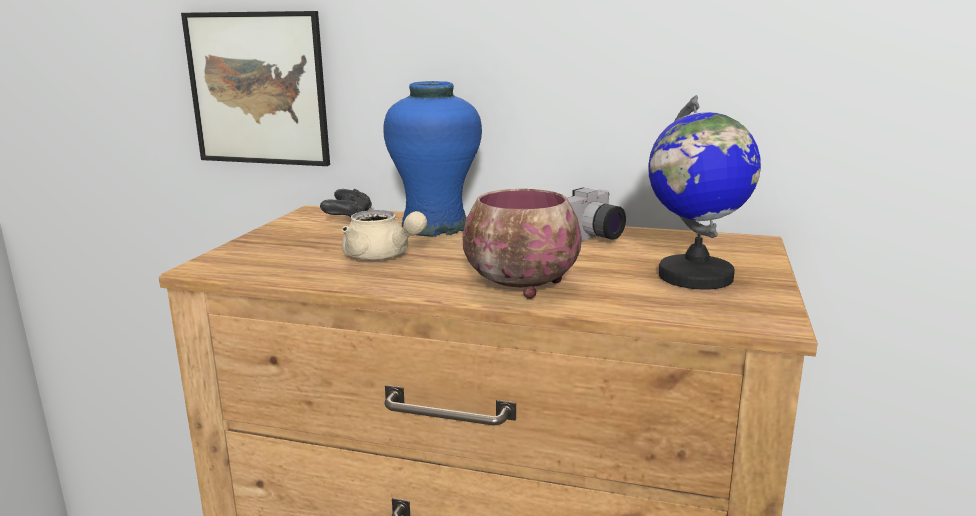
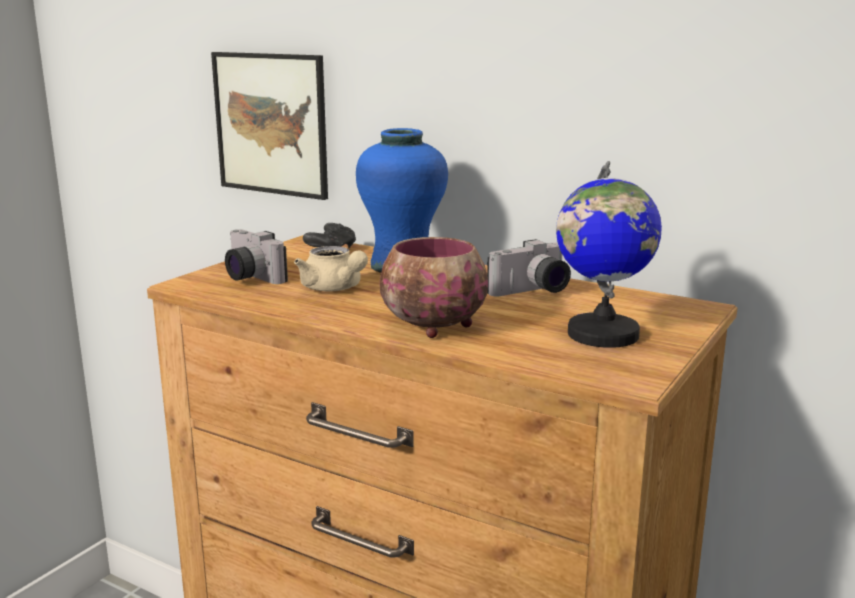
camera: 15 degrees right, 0 degrees up
none -> camera [225,229,288,284]

